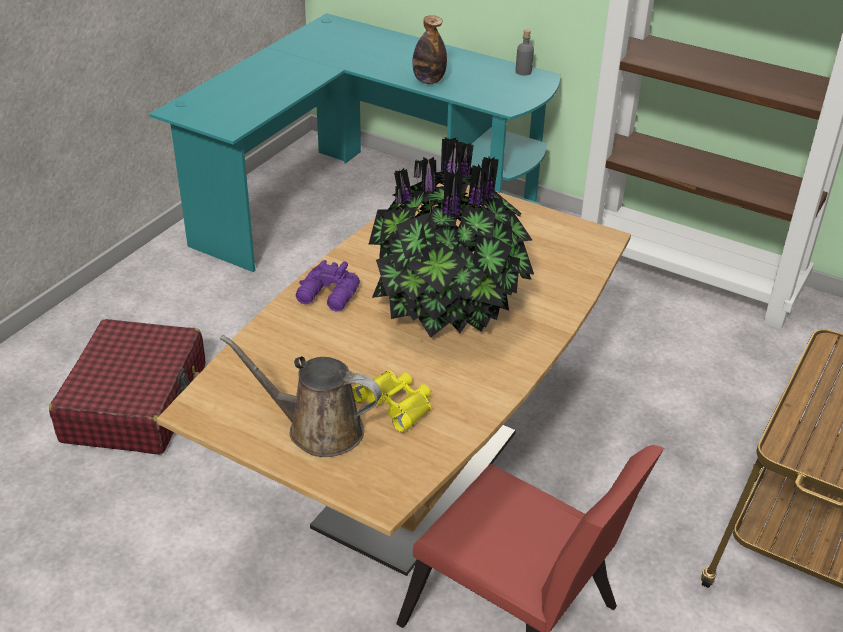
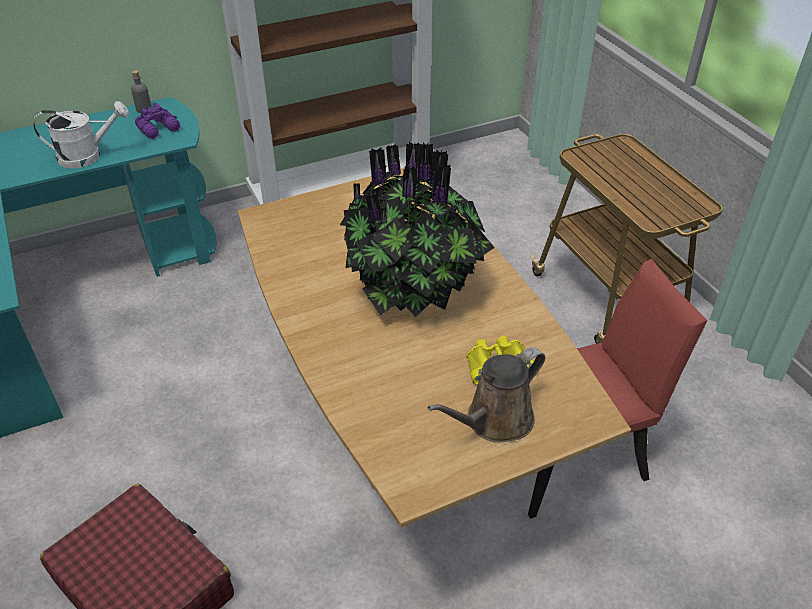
camera: 55 degrees left, 5 degrees up
purple binoculars [296,260,360,312] -> purple binoculars moved to [135,103,180,139]
bottle [412,15,447,84] -> white watering can [33,101,129,168]

